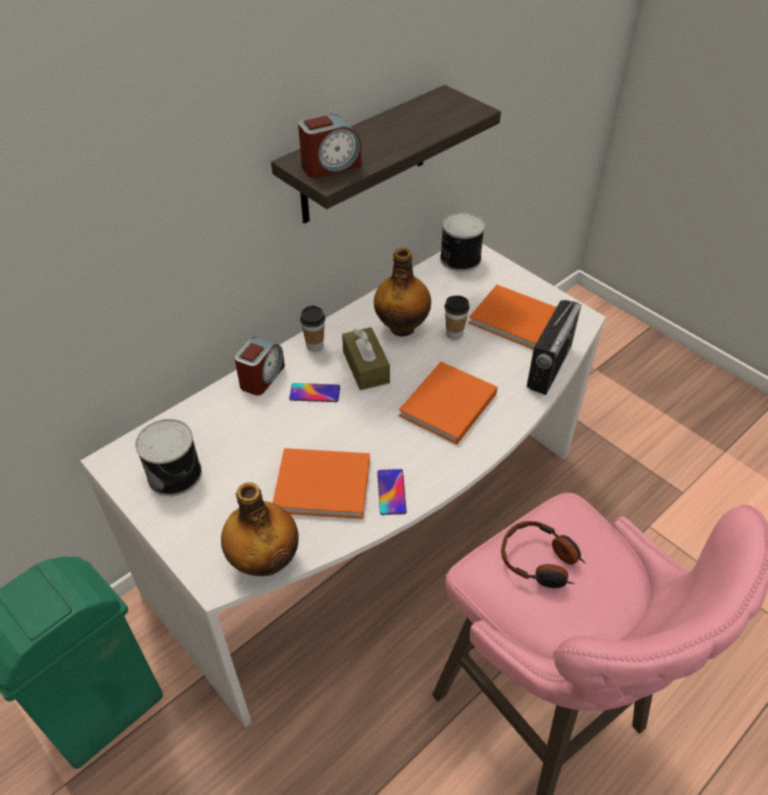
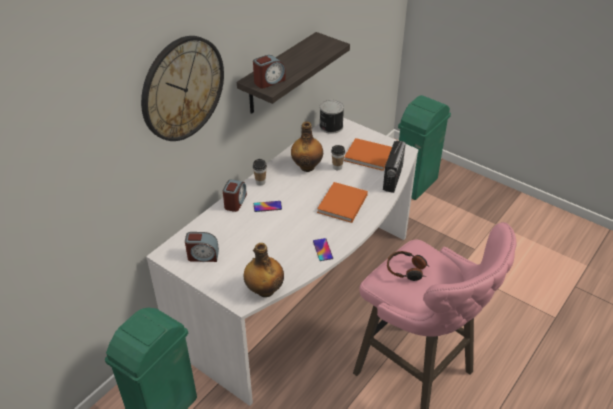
camera: 10 degrees left, 5 degrees down
can [135,419,202,496] -> alarm clock [185,232,219,262]
orange book [273,448,370,519] -> none
brown tissue box [342,327,390,390] -> none
none -> wall clock [141,36,224,141]
none -> green trash can [398,95,451,200]

